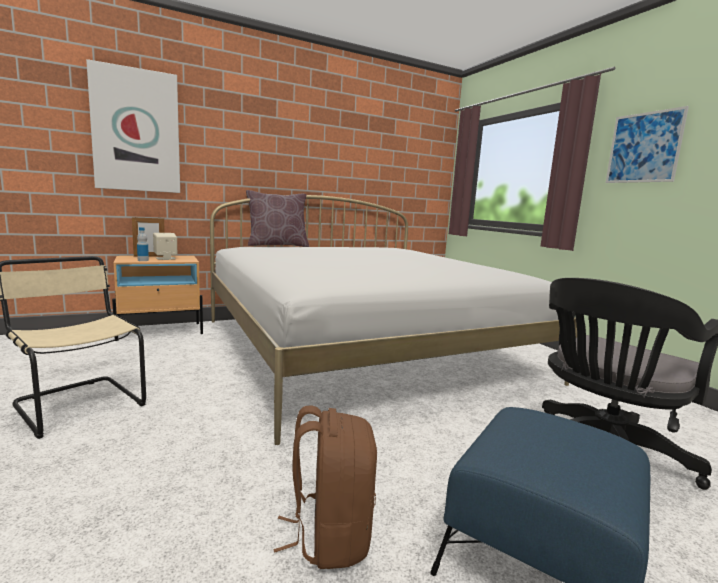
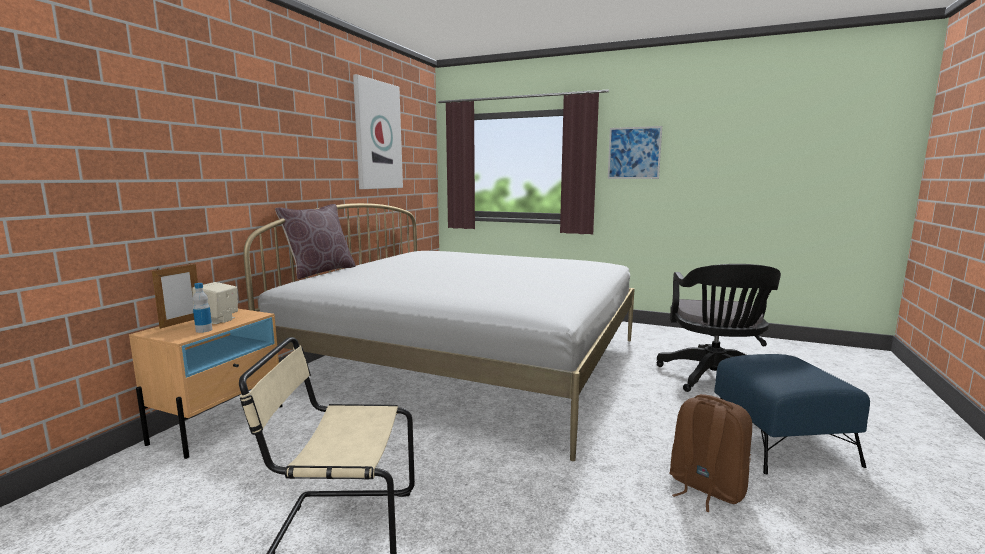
camera: 40 degrees left, 0 degrees up
picture [86,59,180,193] -> picture moved to [353,74,403,189]

